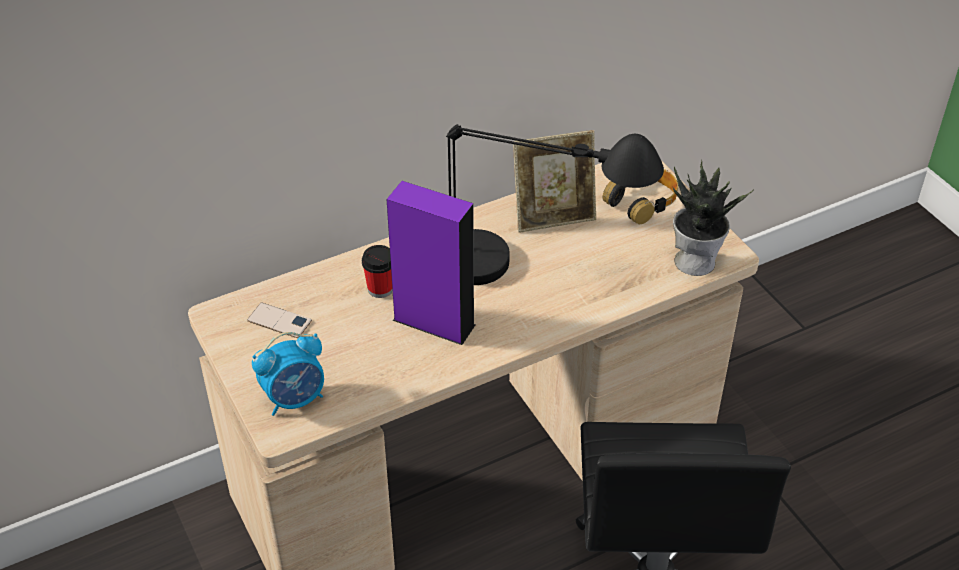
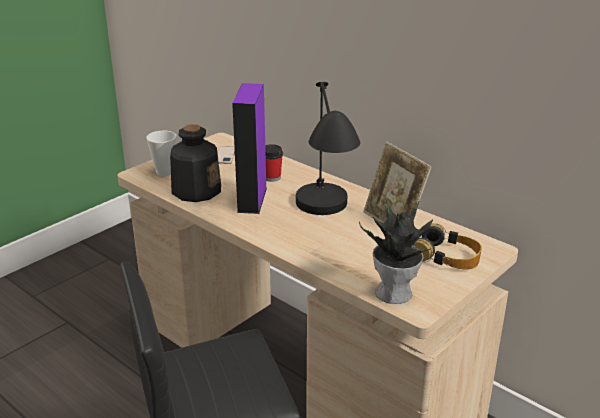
camera: 70 degrees right, 15 degrees down
alarm clock [252,332,324,416] -> cup [146,131,177,176]
none -> bottle [170,124,221,202]

